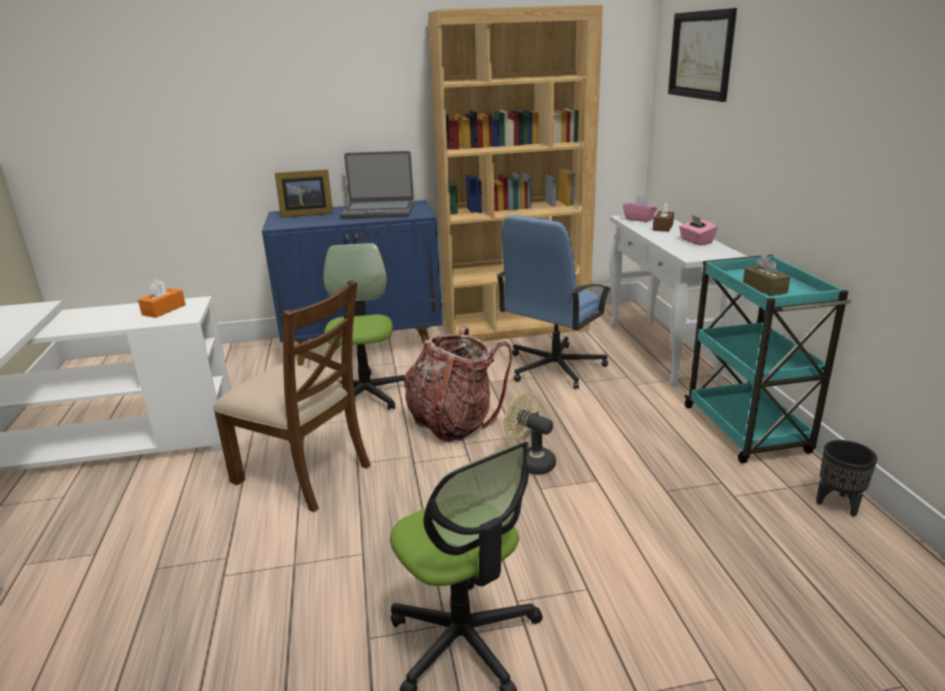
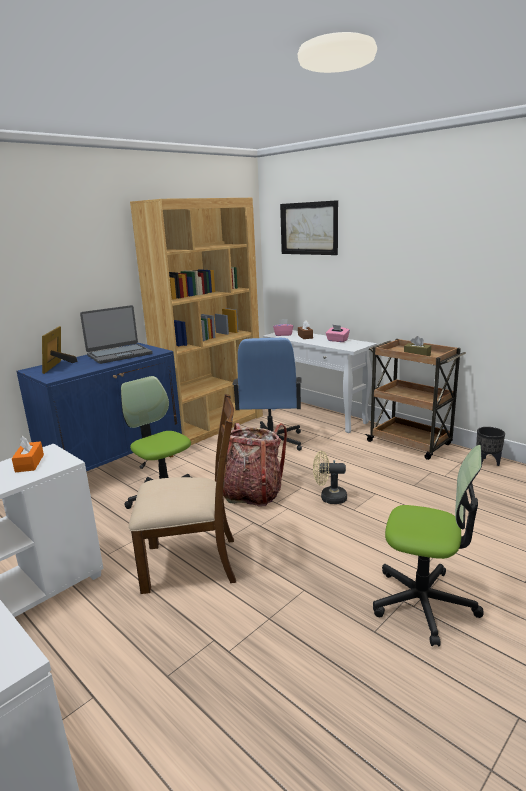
camera: 35 degrees left, 5 degrees down
picture frame [275,169,333,217] -> picture frame turned 135 degrees clockwise [42,326,78,374]
turquoise cart [684,255,851,463] -> brown cart [365,339,466,460]

